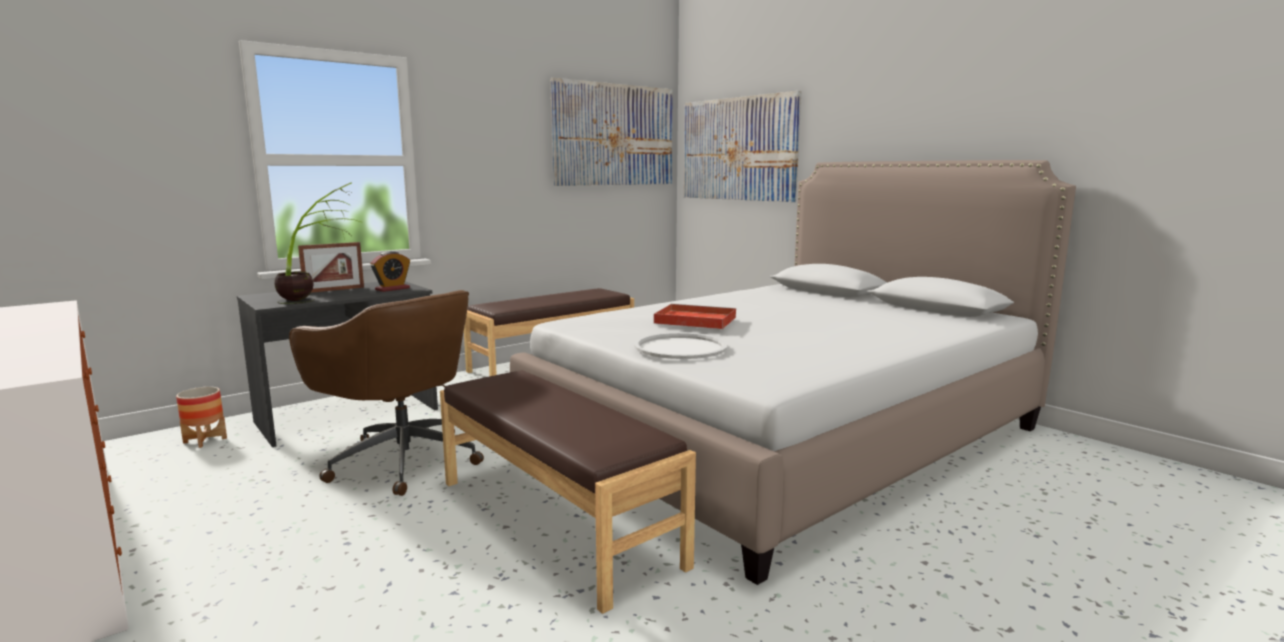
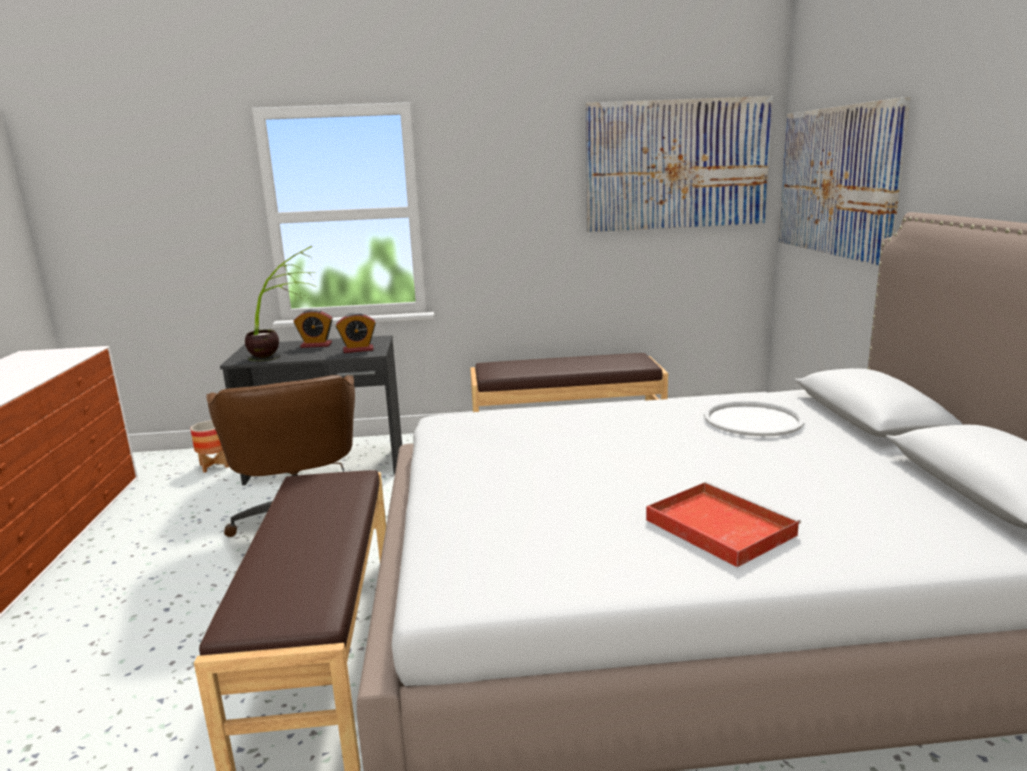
camera: 35 degrees right, 5 degrees up
picture frame [298,242,364,293] -> alarm clock [294,309,333,348]
white tray [634,332,728,359] -> white tray moved to [704,400,805,437]
red tray [654,304,736,329] -> red tray moved to [646,481,801,567]

